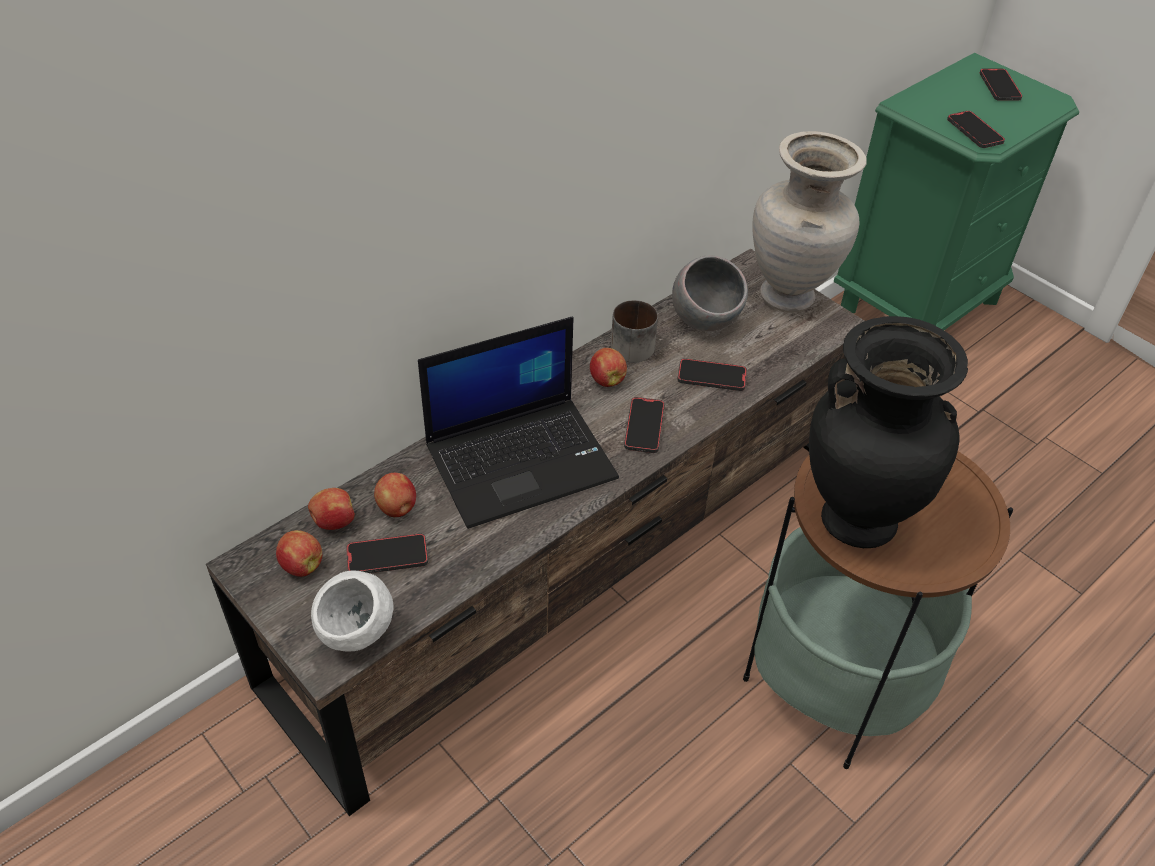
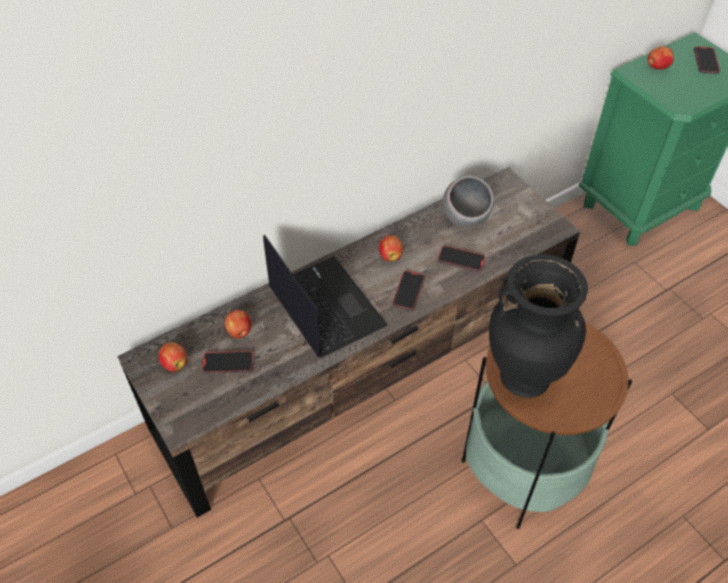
camera: 10 degrees right, 5 degrees up
apple [308,488,355,530] -> apple moved to [648,47,674,70]
white bowl [311,570,394,652] -> none
laptop [418,317,619,529] -> laptop turned 105 degrees counterclockwise [263,235,387,357]
mug [611,300,658,363] -> none
beige vase [752,131,867,313] -> none
phone [947,111,1005,148] -> none

